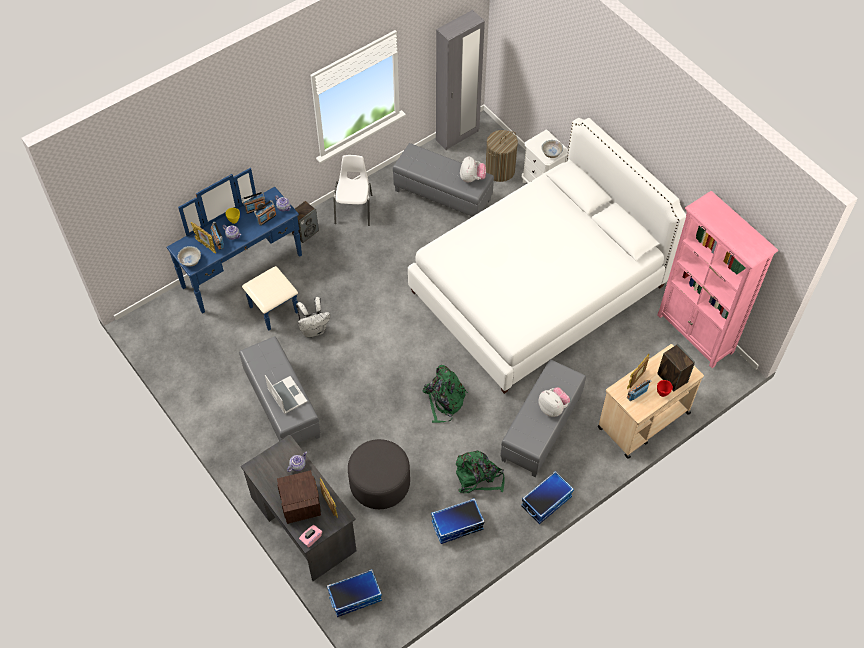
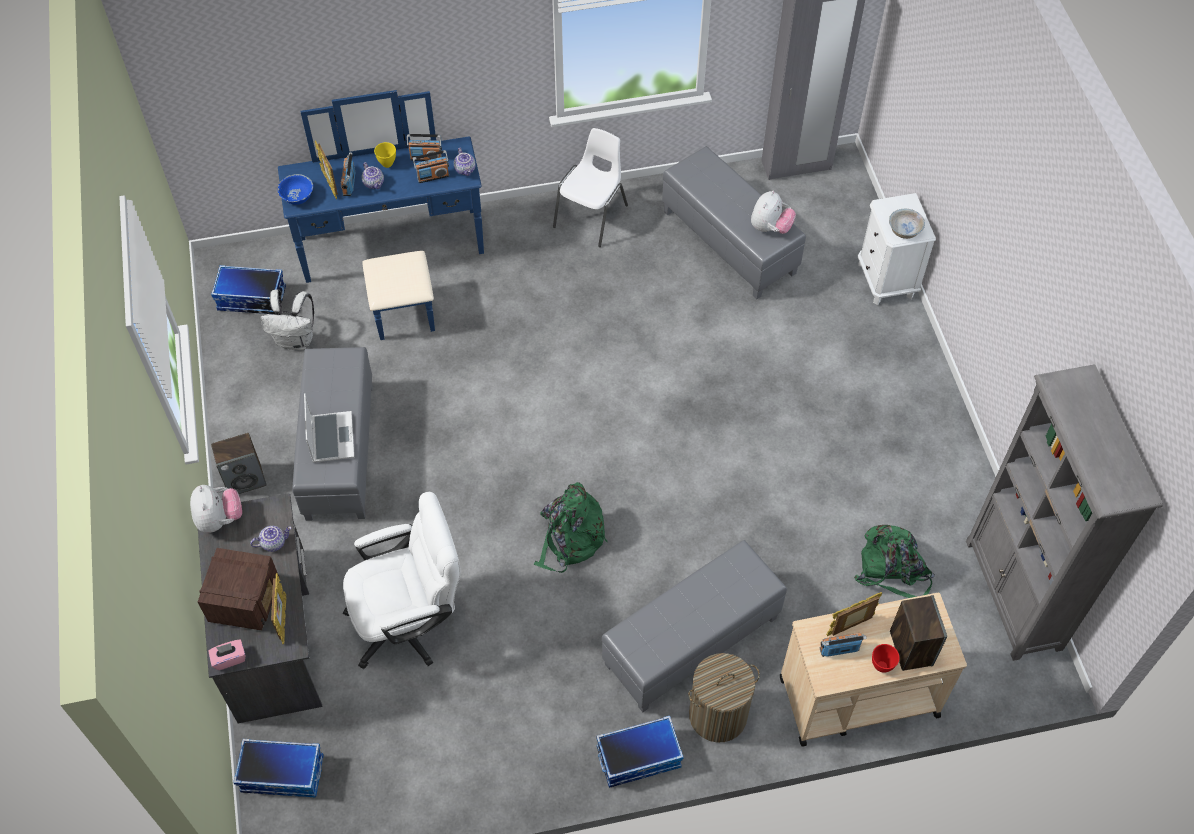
camera: 25 degrees right, 0 degrees up
white bowl [177,246,201,267] -> blue bowl [278,174,313,205]
speaker [292,201,319,243] -> speaker moved to [211,433,267,494]
white backpack [296,297,330,337] -> white backpack moved to [260,289,314,350]
grey ottoman [348,439,410,509] -> white office chair [343,492,461,669]
white bed [408,118,686,394] -> none
storage box [431,498,485,544] -> storage box moved to [211,265,286,314]
green backpack [456,450,505,493] -> green backpack moved to [854,525,935,598]
laundry basket [486,130,518,182] -> laundry basket moved to [688,653,760,742]
plush toy [538,387,570,417] -> plush toy moved to [190,485,242,533]
pink bookcase [657,191,778,368] -> grey bookcase [966,364,1163,661]

